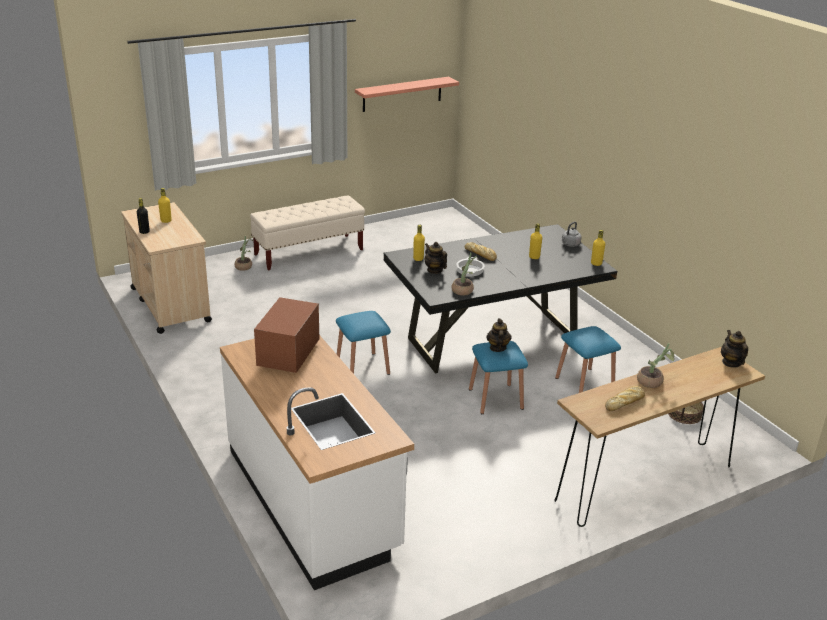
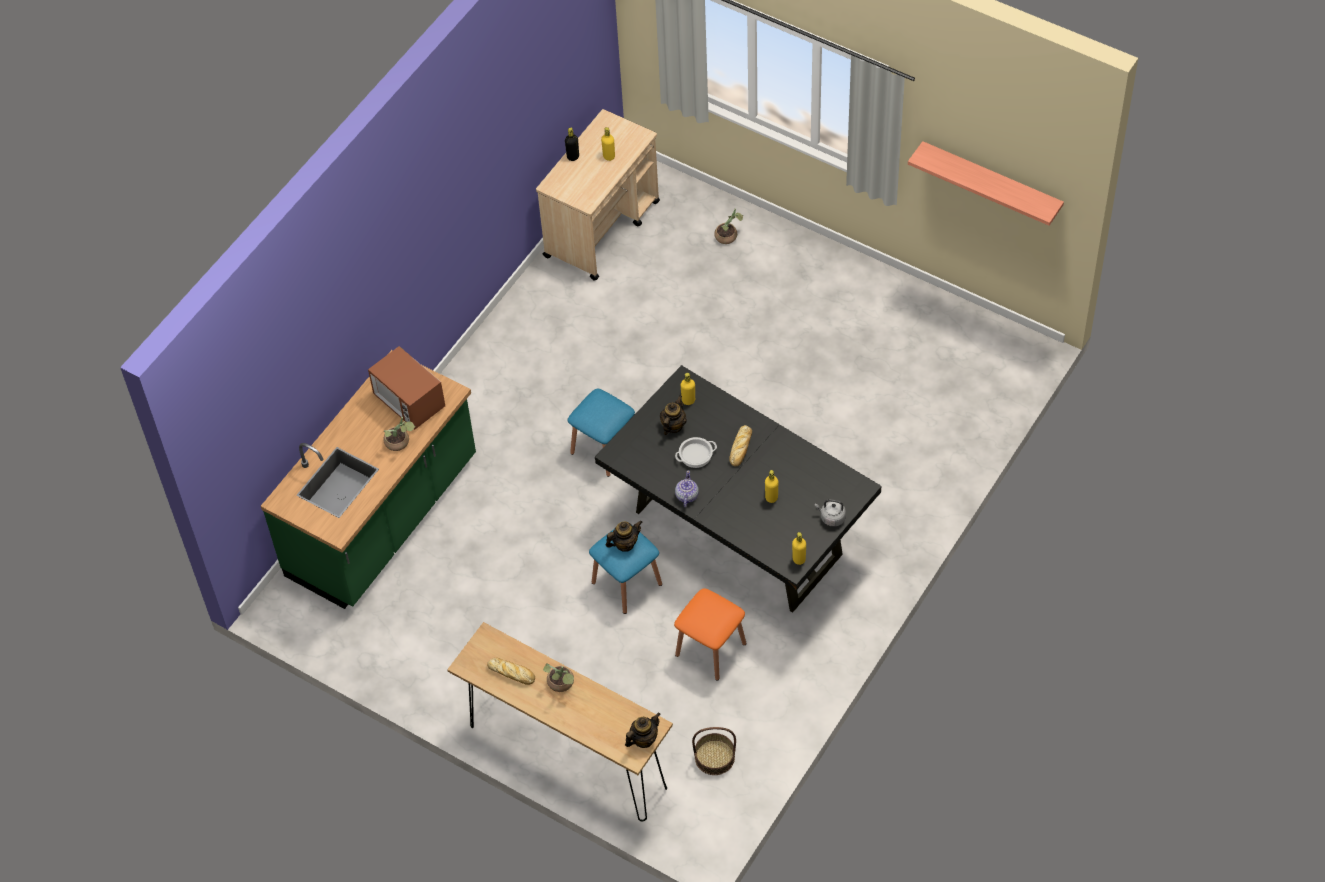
camera: 65 degrees right, 25 degrees up
white counter [220,335,414,590] -> green counter [261,350,476,609]
beige bench [250,195,365,270] -> none
microwave [254,297,319,373] -> microwave turned 120 degrees counterclockwise [368,346,445,430]
potted plant [452,253,480,296] -> potted plant moved to [383,417,416,451]
blue stool [555,326,621,393] -> orange stool [674,588,746,681]
none -> teapot [675,470,699,508]

